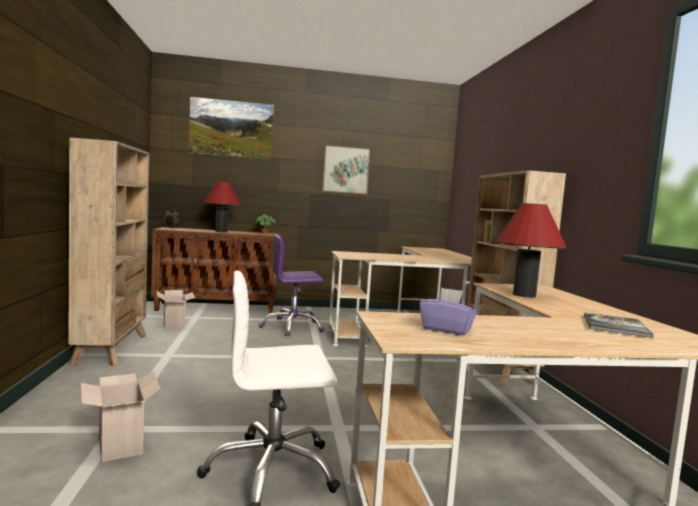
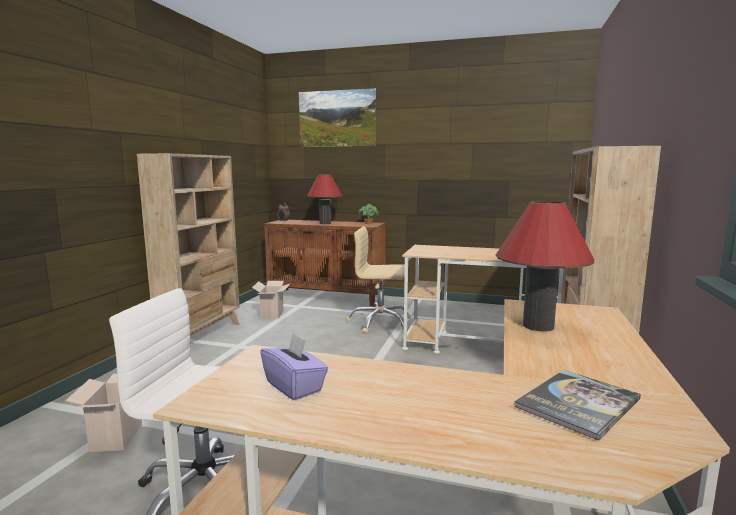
camera: 25 degrees right, 5 degrees up
purple office chair [259,234,325,336] -> beige office chair [346,227,411,334]
picture [322,144,371,195] -> none

